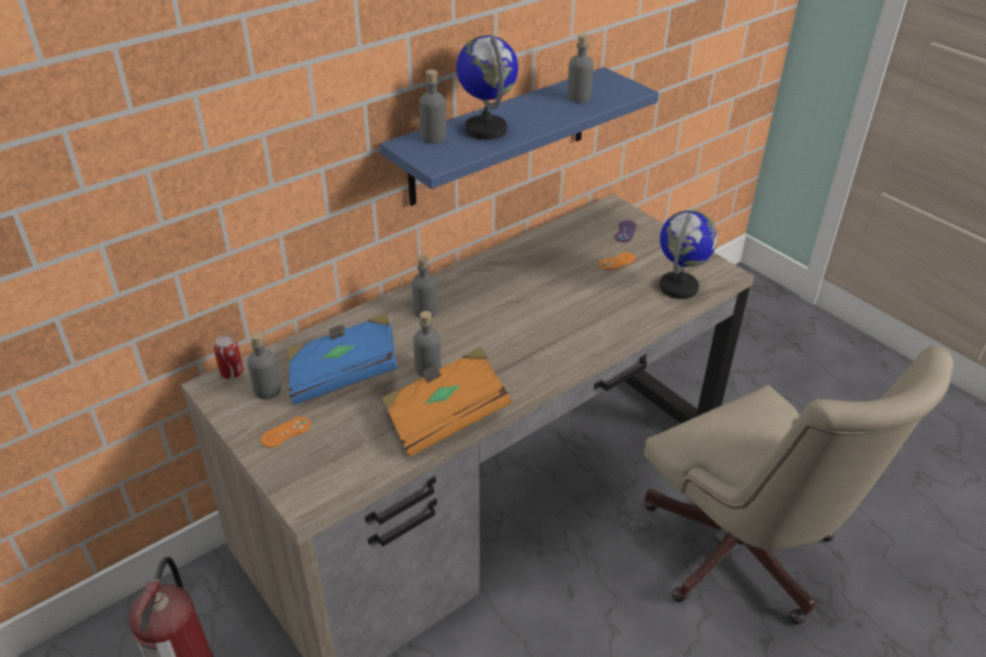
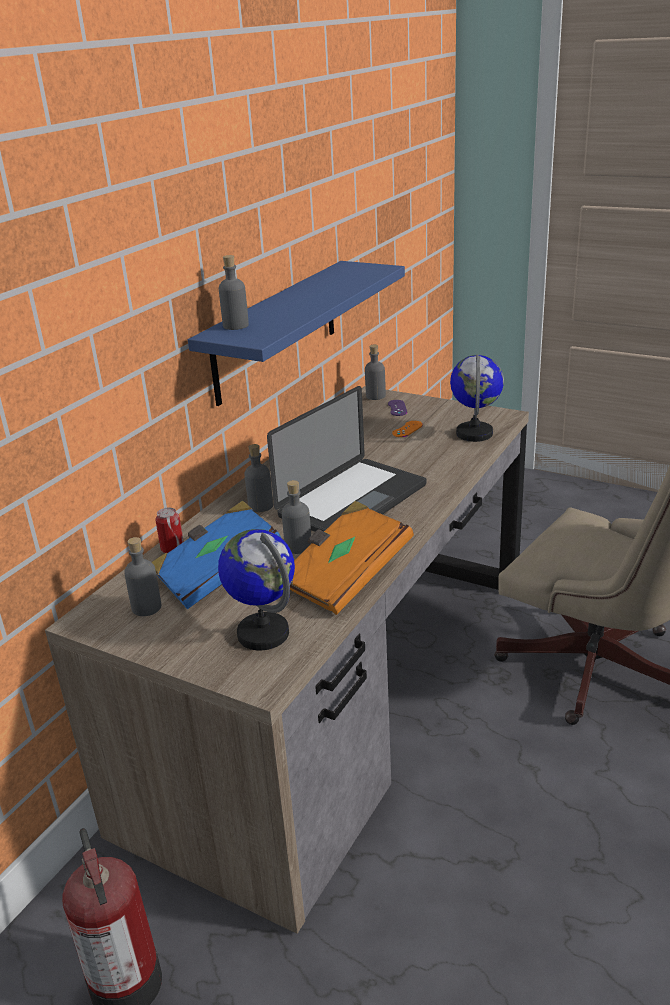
camera: 20 degrees left, 10 degrees down
can [214,335,243,379] -> can moved to [155,508,184,553]
orange game controller [261,417,311,448] -> none
globe [456,35,518,140] -> globe moved to [218,529,295,651]
grey bottle [567,34,594,103] -> grey bottle moved to [365,345,386,400]
none -> laptop [267,386,427,532]

